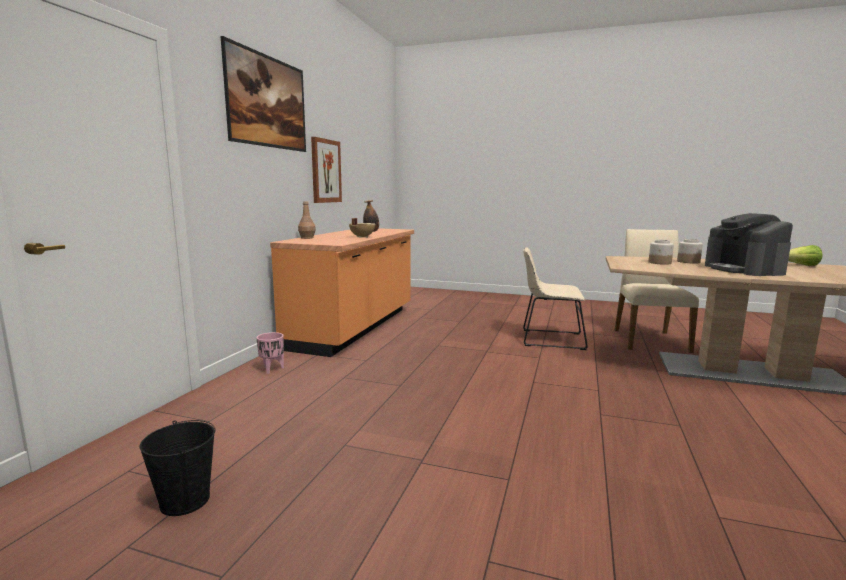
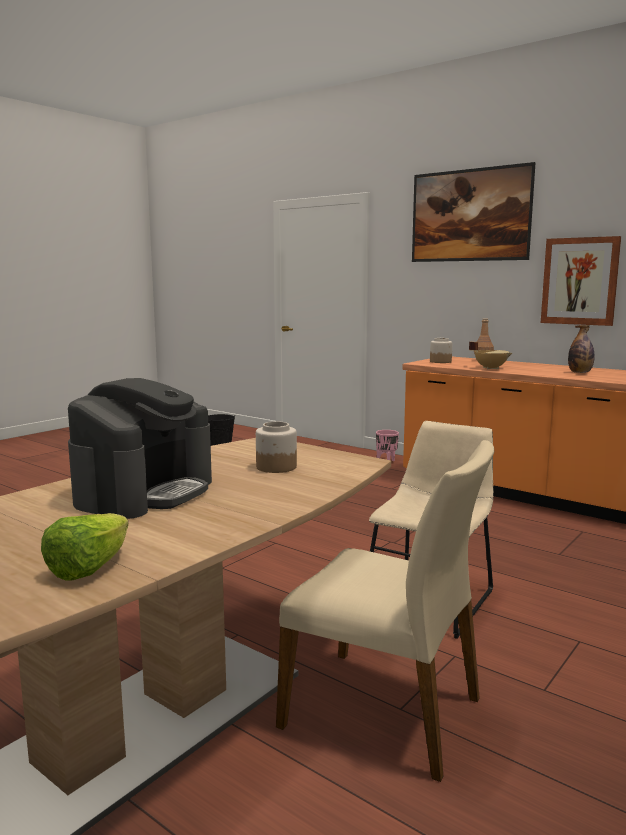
camera: 110 degrees right, 0 degrees up
jar [677,239,703,264] -> jar moved to [430,338,452,363]
coffee machine [705,213,793,276] -> coffee machine turned 105 degrees clockwise [68,378,212,519]

